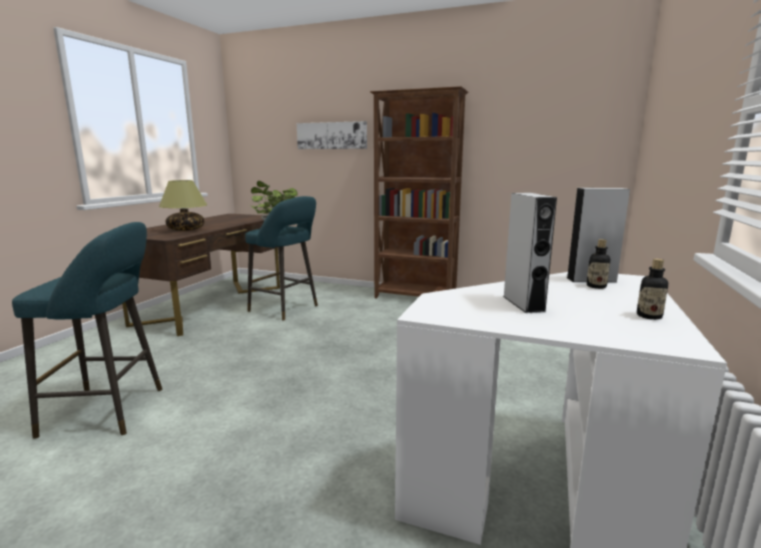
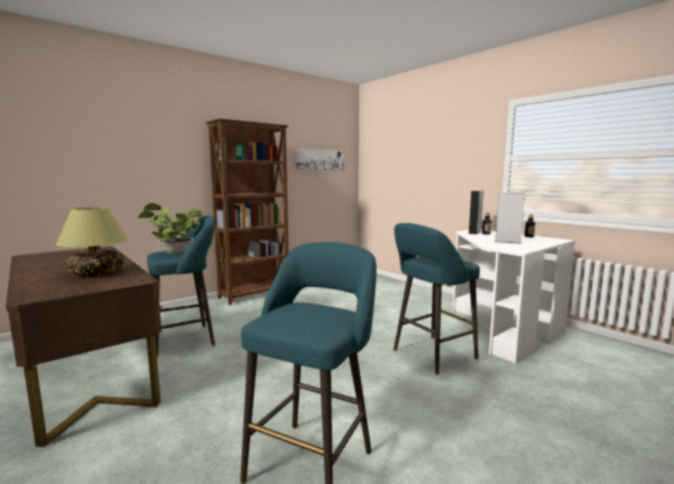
camera: 60 degrees left, 5 degrees down
picture [297,121,367,149] -> picture moved to [296,148,345,170]
none -> turquoise stool [393,223,480,375]

